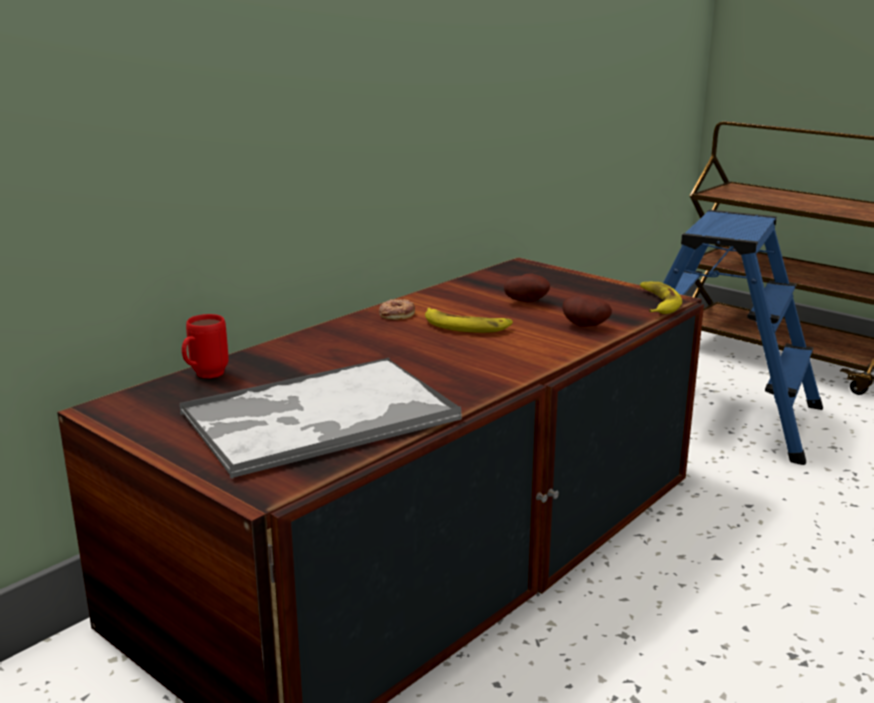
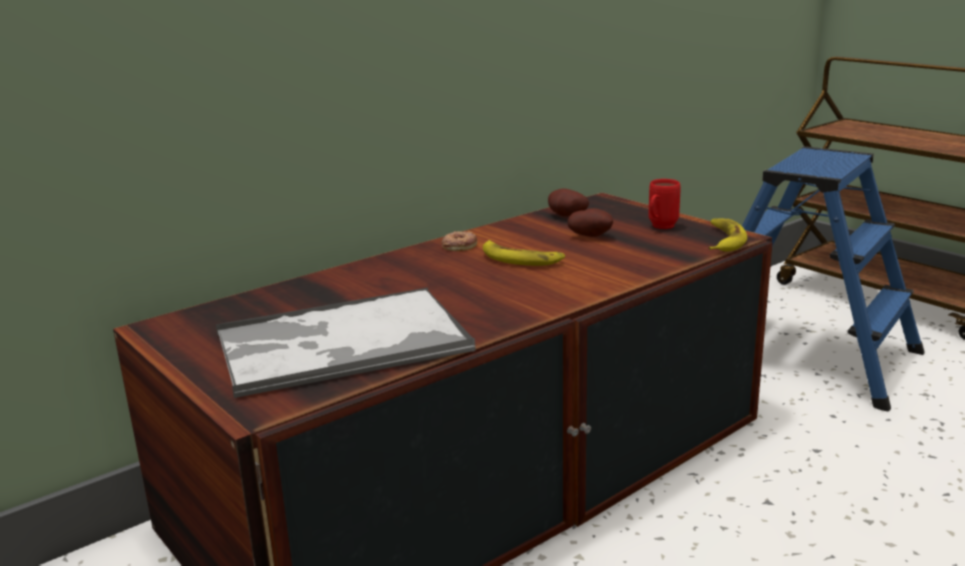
camera: 10 degrees right, 0 degrees up
red mug [182,314,229,378] -> red mug moved to [649,179,681,229]
potato [562,294,612,327] -> potato moved to [548,189,589,216]

